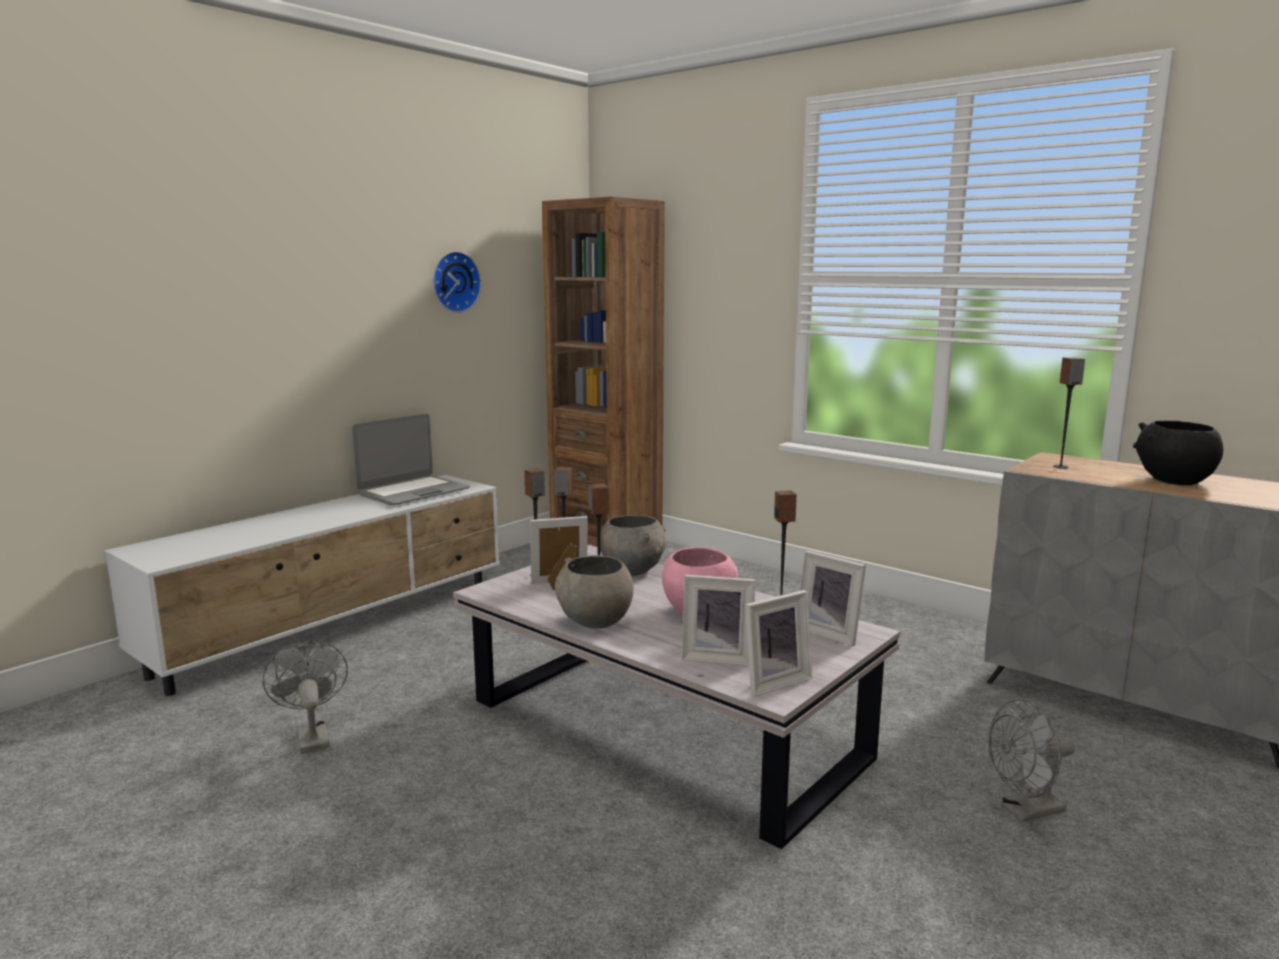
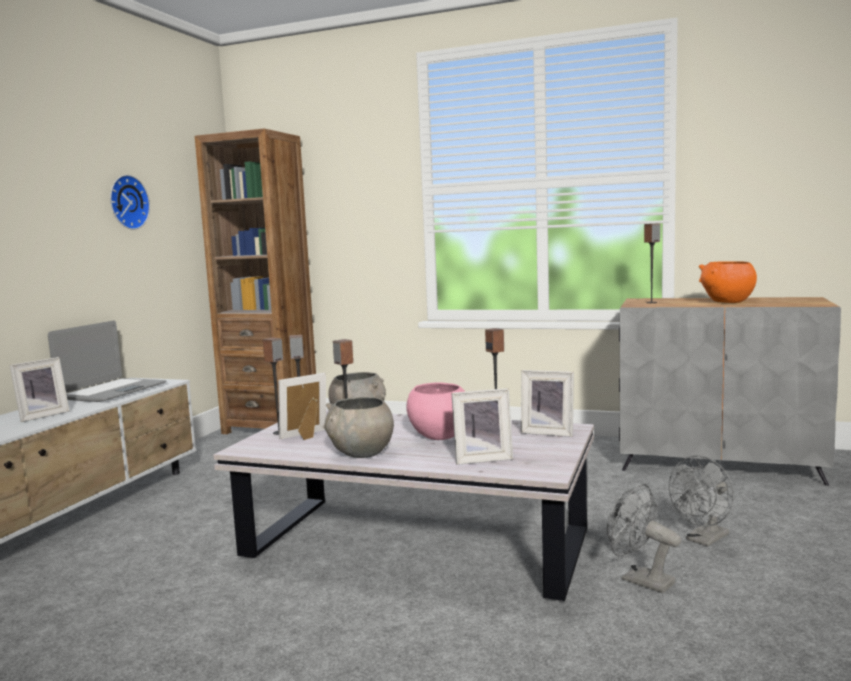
camera: 20 degrees left, 5 degrees down
grey fan [263,641,348,754] -> grey fan moved to [607,484,681,593]
picture frame [745,590,812,696] -> picture frame moved to [10,357,70,422]
black bowl [1133,421,1223,485] -> orange bowl [699,261,757,303]

